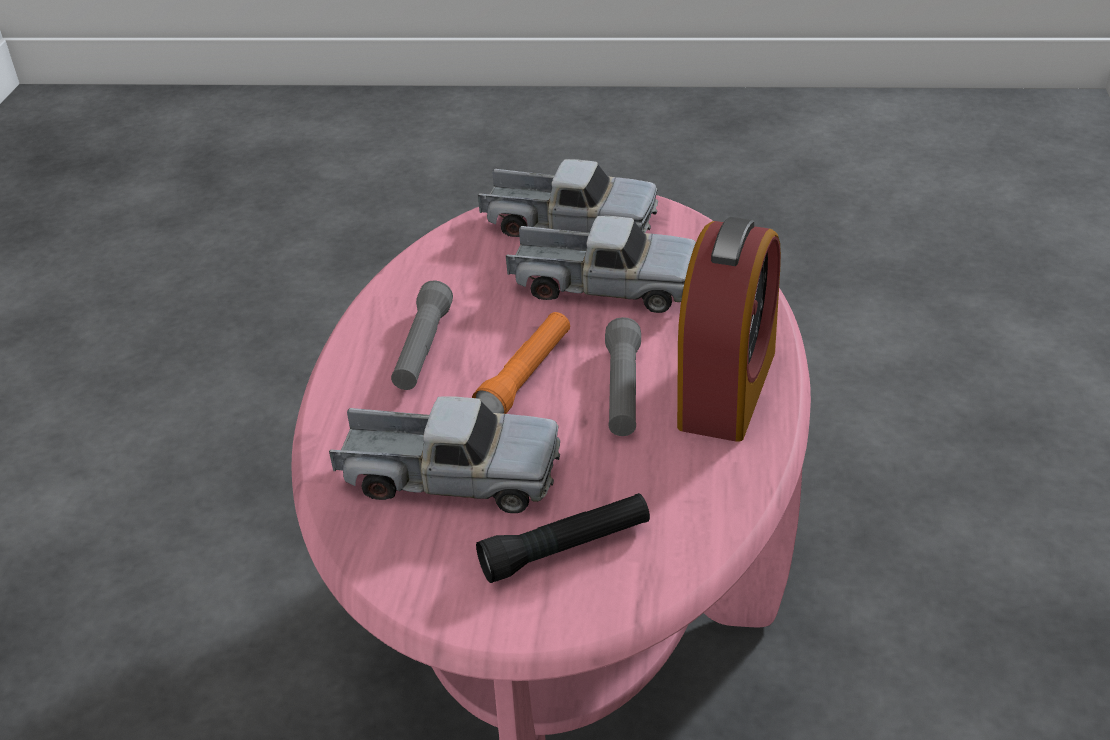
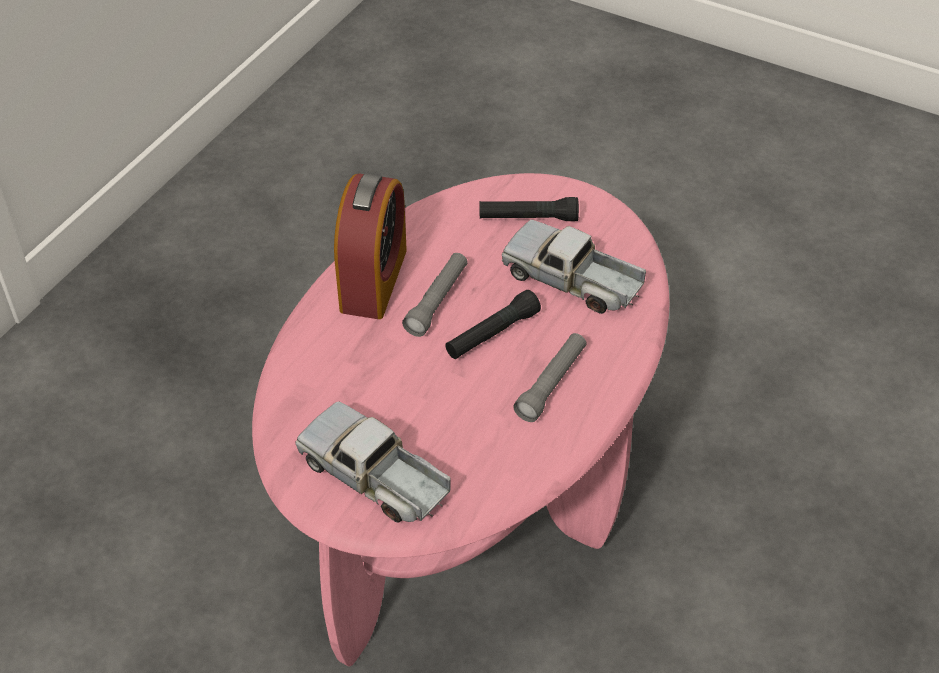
camera: 160 degrees left, 10 degrees up
orange flashlight [472,312,570,414] -> black flashlight [445,290,541,359]
toy truck [506,216,696,313] -> none
alarm clock [677,217,781,442] -> alarm clock turned 150 degrees clockwise [334,172,407,319]

